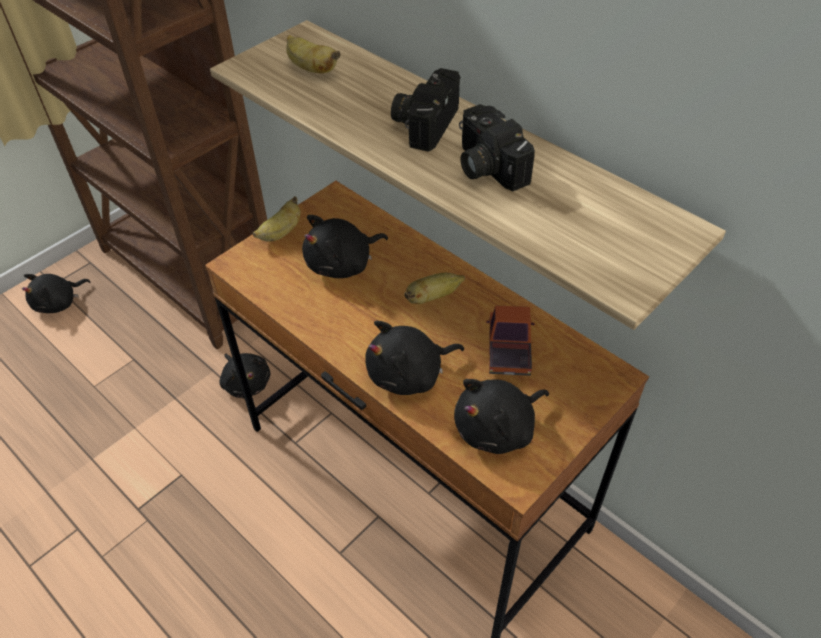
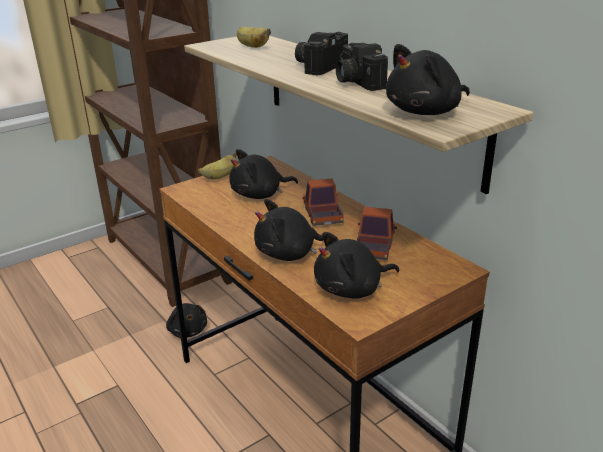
camera: 10 degrees right, 20 degrees down
black plush toy [22,274,91,313] -> black plush toy moved to [386,44,470,115]
banana [404,273,465,304] -> toy truck [302,179,344,226]

